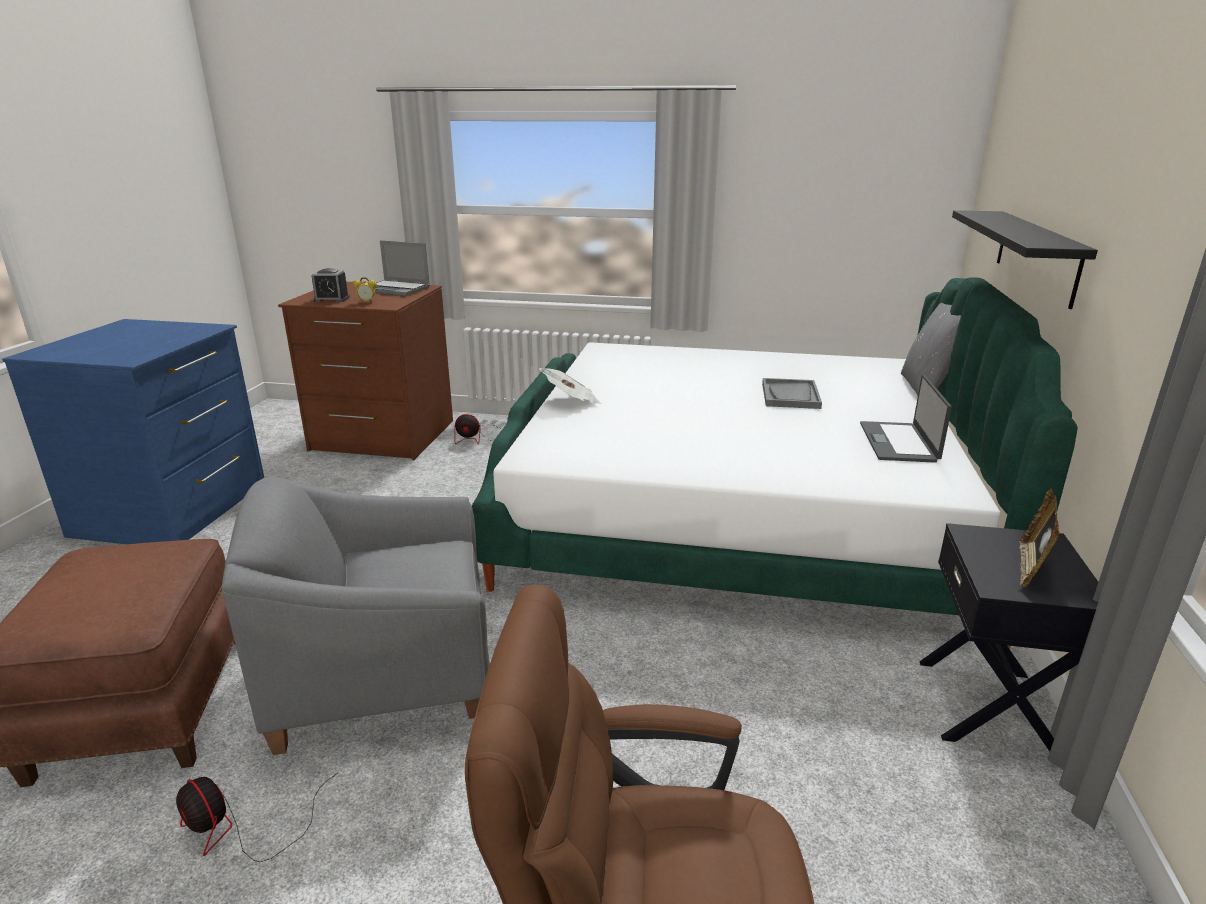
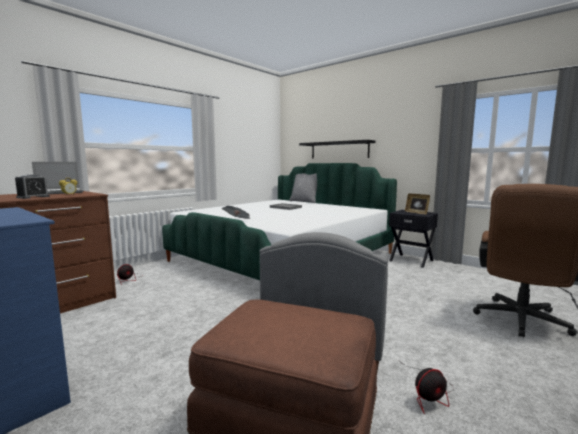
camera: 60 degrees left, 15 degrees down
laptop [860,375,952,463] -> none

